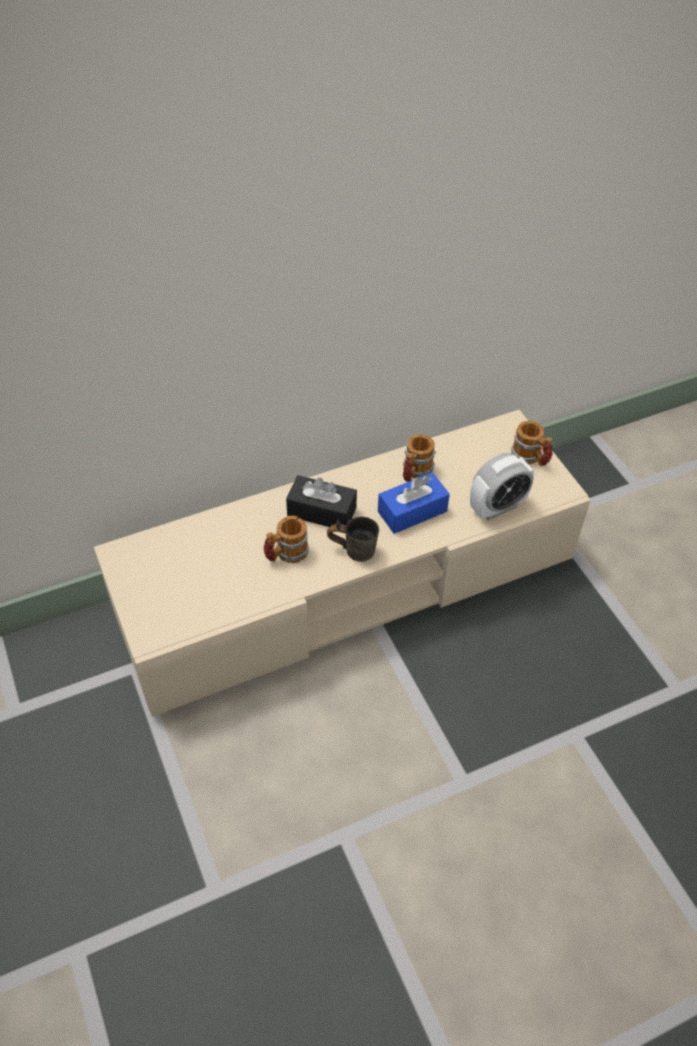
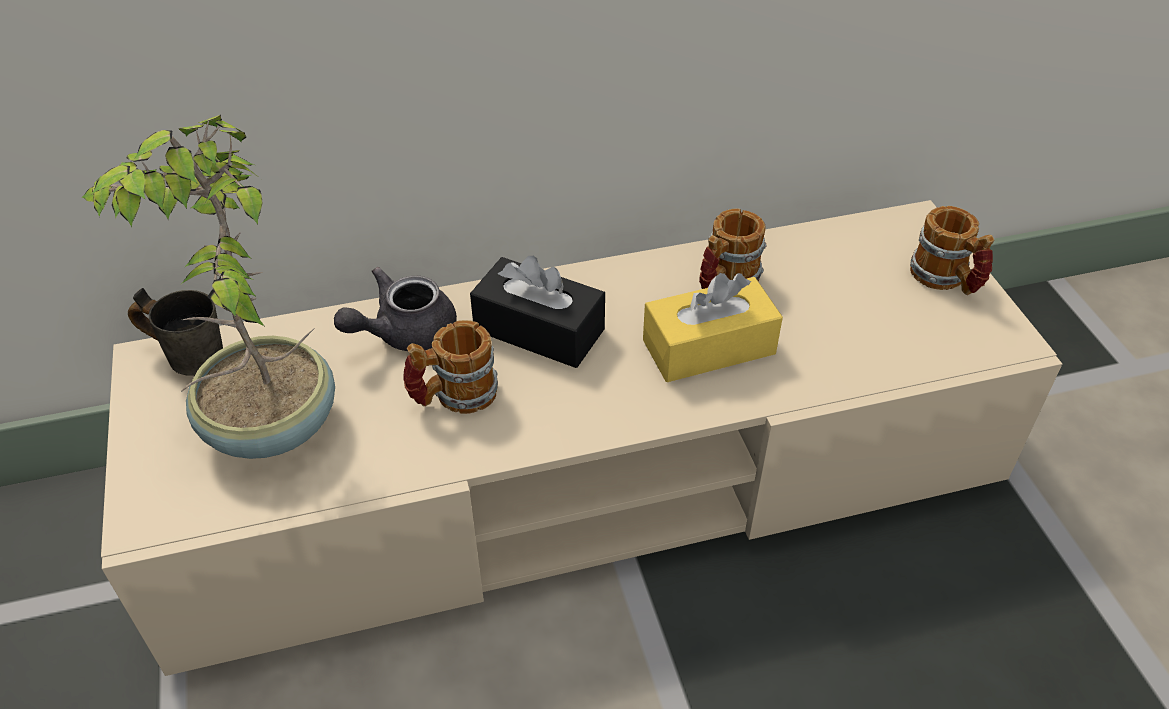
camera: 10 degrees right, 5 degrees down
grey mug [327,517,379,562] -> grey mug moved to [128,288,223,376]
blue tissue box [378,472,450,534] -> yellow tissue box [643,273,783,382]
alarm clock [470,453,534,520] -> none
none -> potted plant [82,115,335,459]
none -> grey teapot [334,267,457,351]

